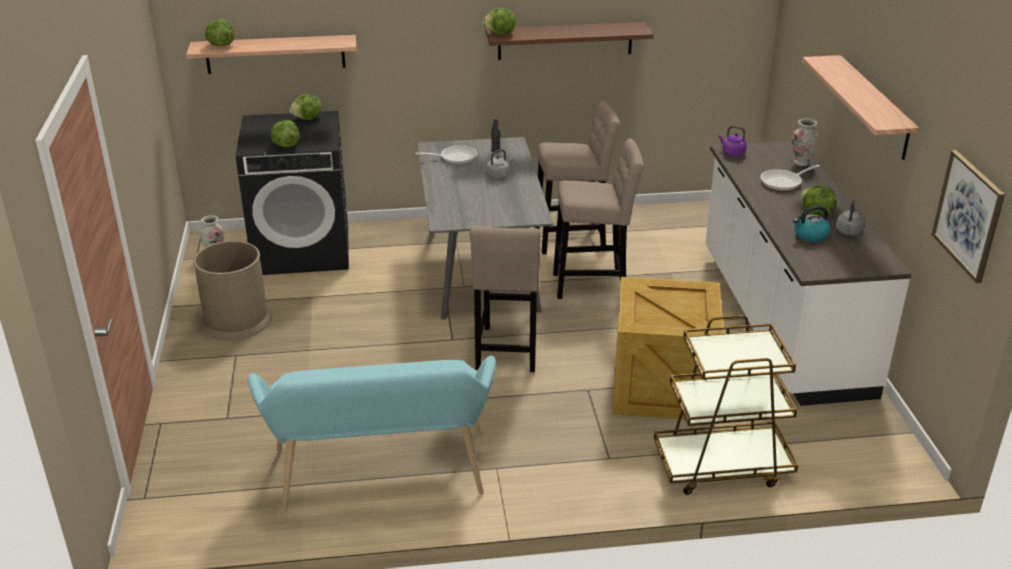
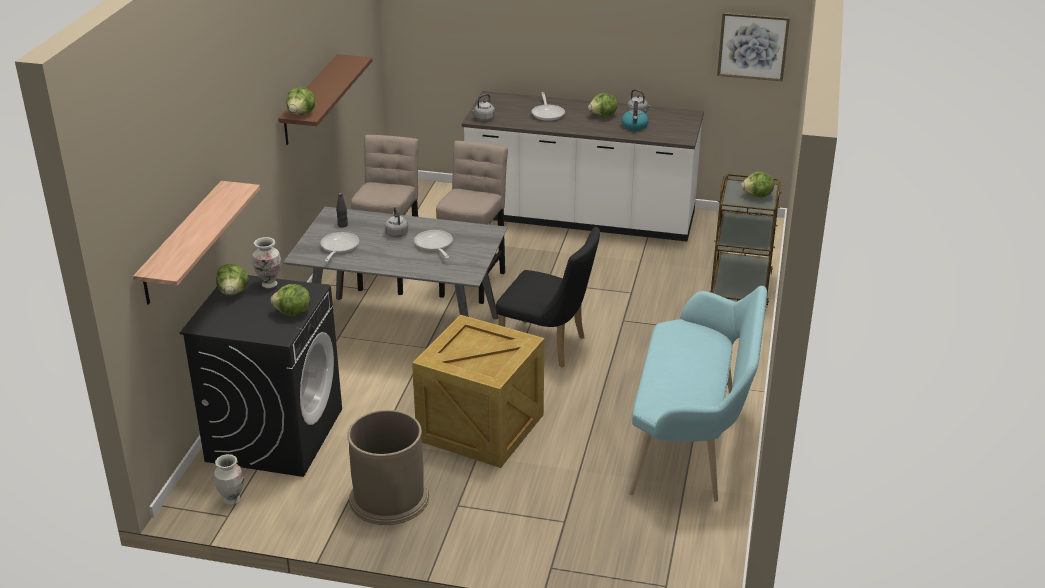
camera: 70 degrees left, 0 degrees up
lettuce [205,19,234,46] -> lettuce moved to [741,171,774,198]
beige stool [470,226,541,372] -> black chair [496,227,600,367]
crate [613,277,724,419] -> crate moved to [412,315,544,468]
purple kettle [718,126,747,156] -> grey kettle [470,94,495,121]
vase [792,118,818,166] -> vase moved to [252,237,281,288]
shelf [802,55,919,160] -> none
none -> frying pan [414,230,453,259]

